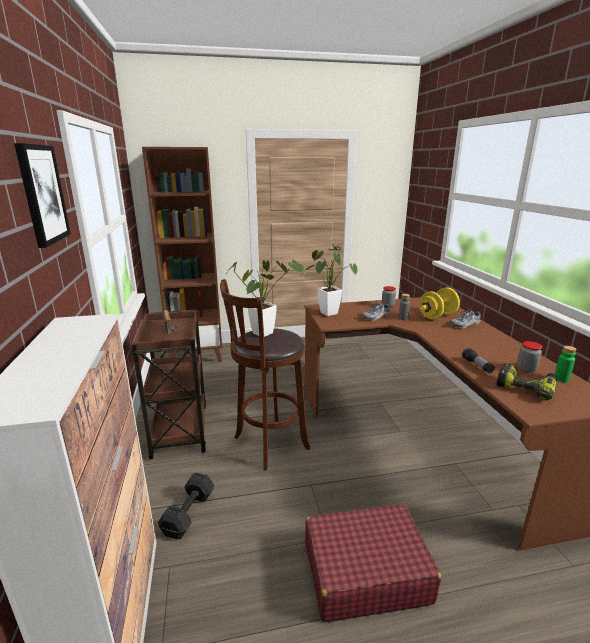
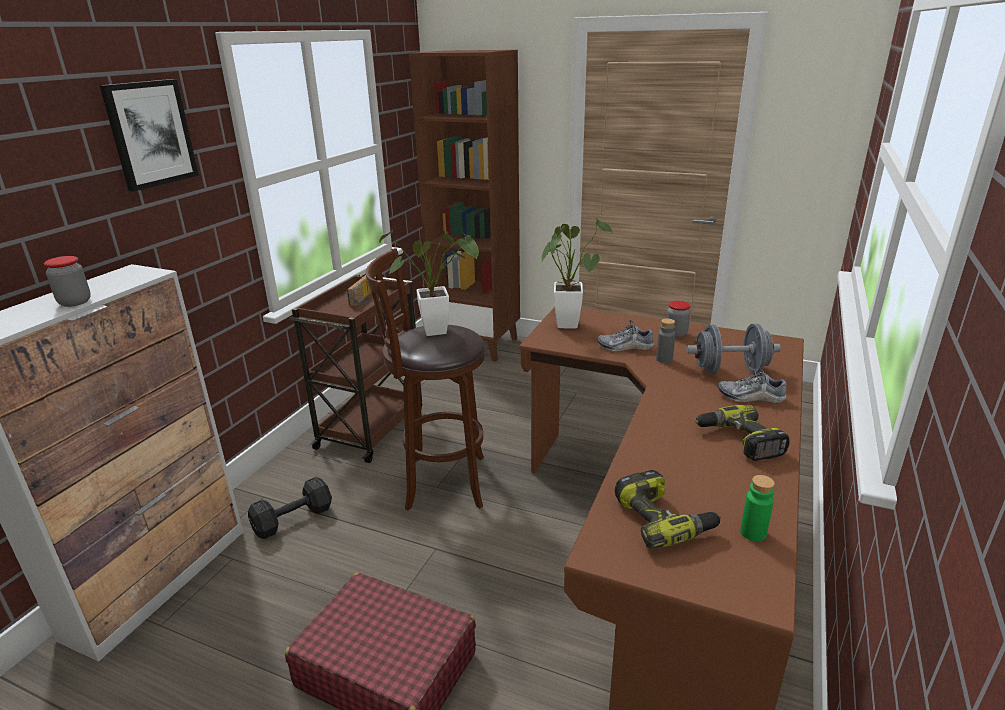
camera: 35 degrees right, 5 degrees up
yellow dumbbell [419,287,460,320] -> grey dumbbell [686,324,781,374]
flashlight [462,348,495,373] -> none
jar [517,341,542,373] -> jar moved to [44,256,91,307]
none -> power drill [695,405,790,461]

